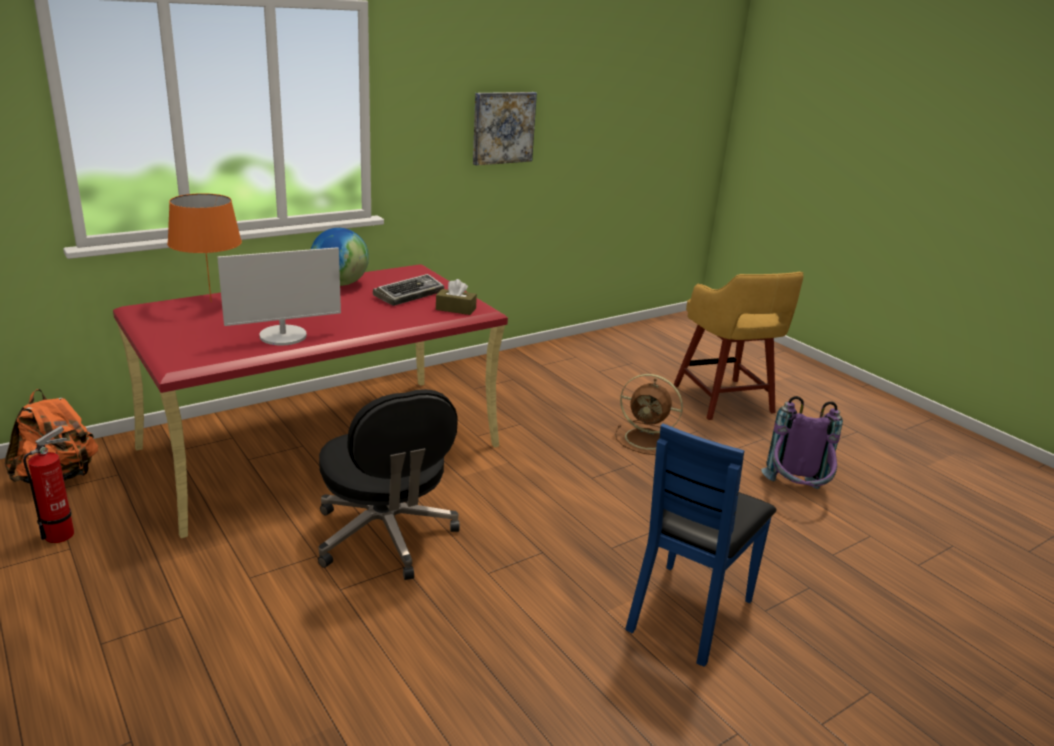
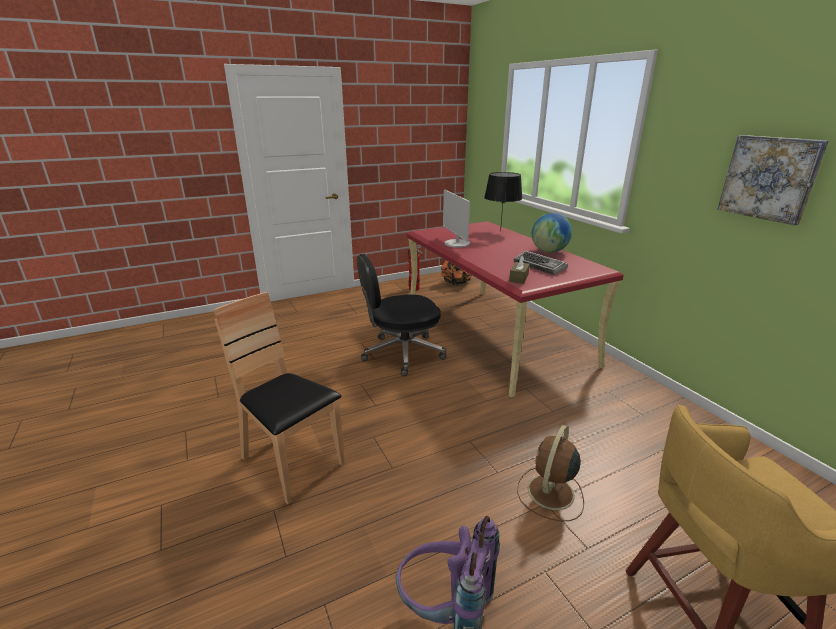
camera: 100 degrees right, 0 degrees up
orange table lamp [167,193,242,302] -> black table lamp [484,172,522,232]
blue chair [625,423,777,667] -> brown chair [214,292,345,504]

